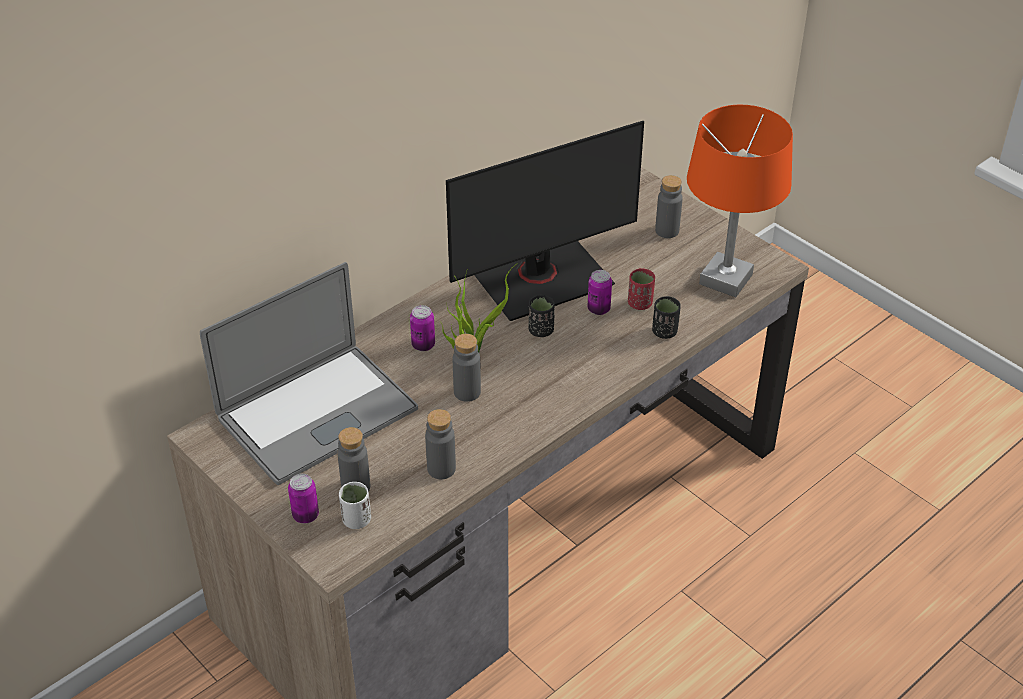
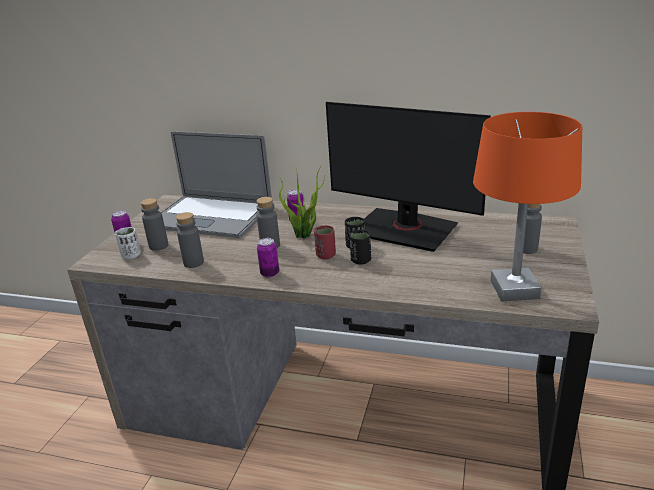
camera: 60 degrees right, 15 degrees down
can [588,270,612,315] -> can moved to [257,238,279,278]
red cup [628,268,655,310] -> red cup moved to [314,225,336,259]
black cup [652,296,681,339] -> black cup moved to [349,230,371,265]

